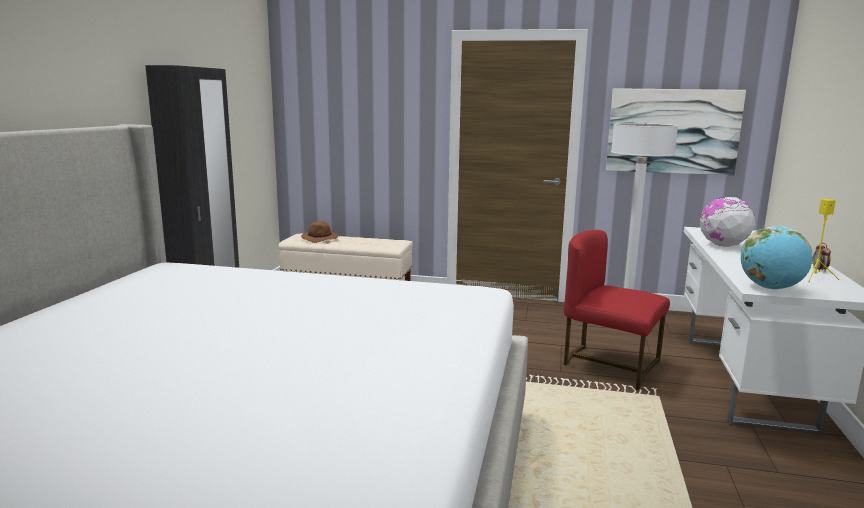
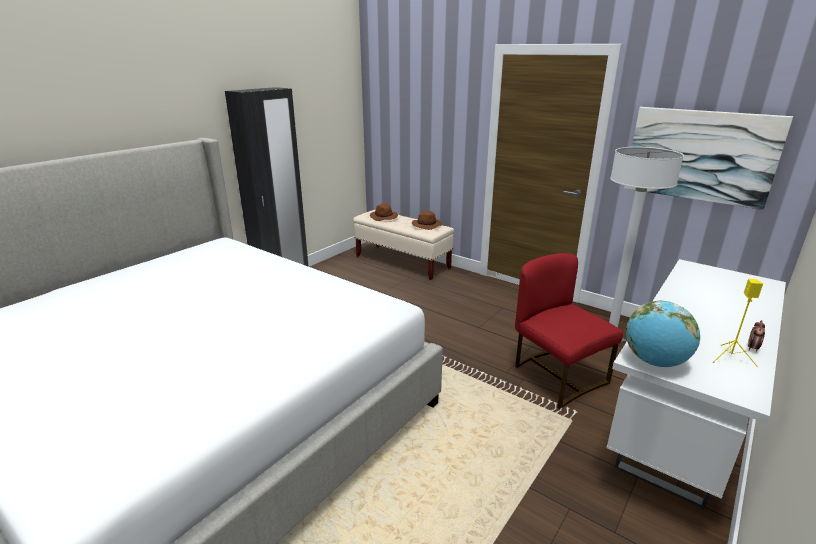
camera: 25 degrees right, 10 degrees up
globe [700,197,755,247] -> none
none -> brown hat [412,211,442,230]

